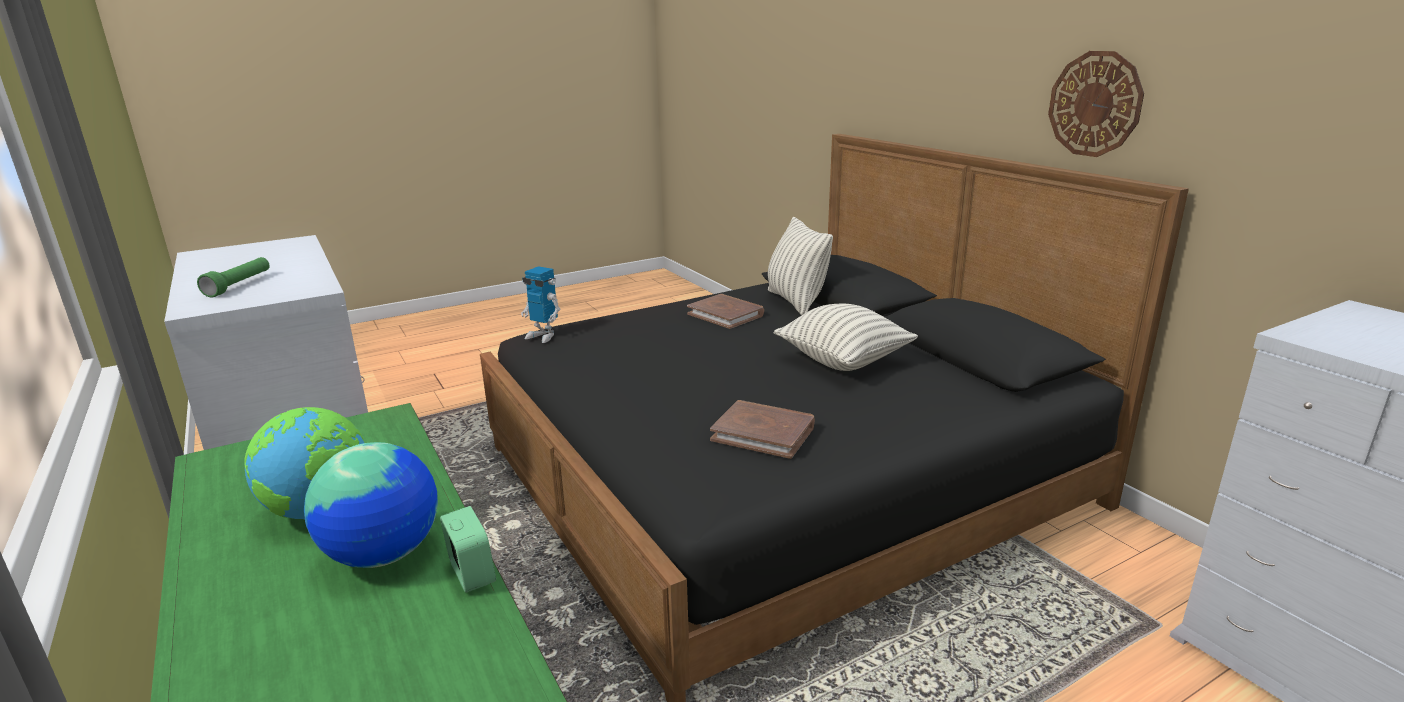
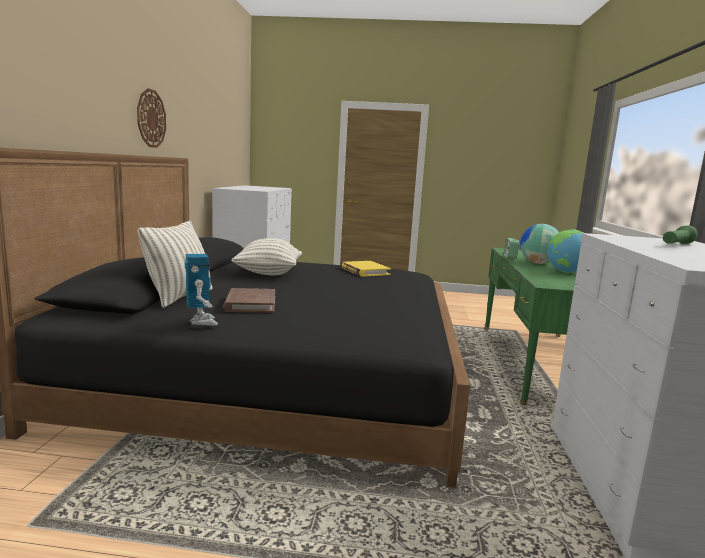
camera: 145 degrees left, 10 degrees down
toy robot [521,266,560,343] -> toy robot moved to [185,254,218,326]
brown book [710,400,815,459] -> yellow book [342,261,391,277]

